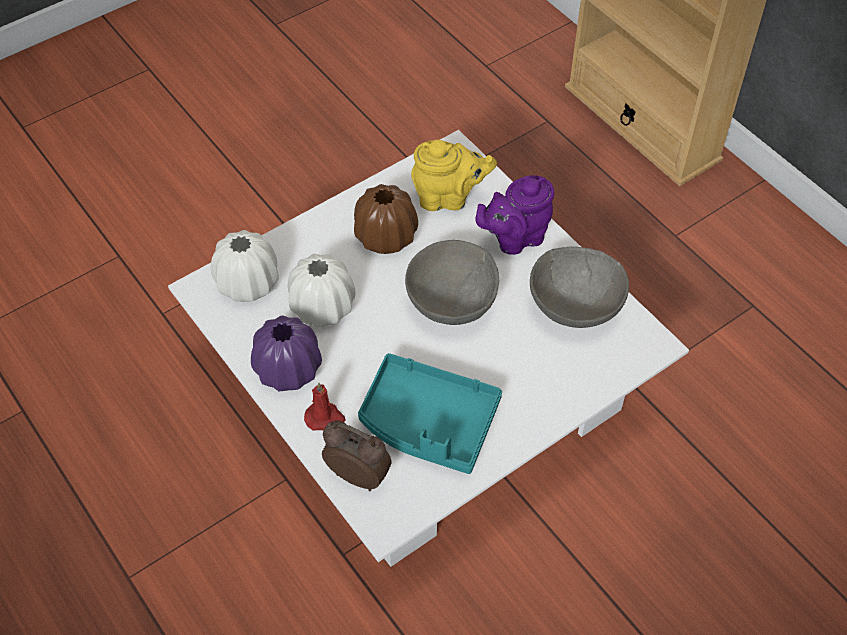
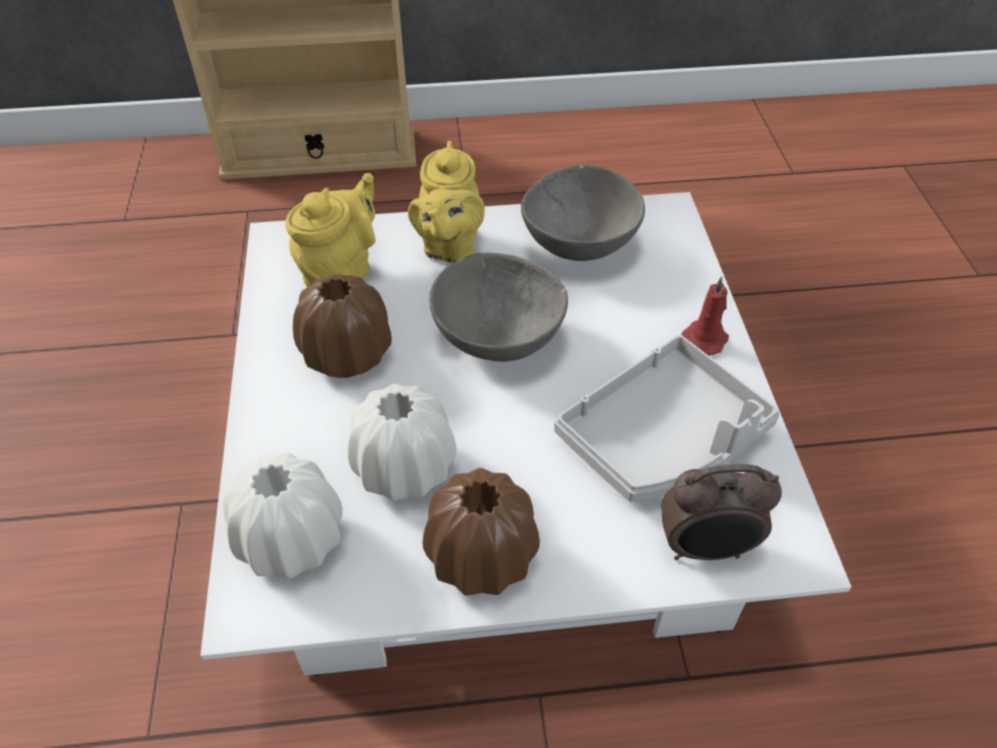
camera: 60 degrees left, 5 degrees down
purple vase [251,315,322,391] -> brown vase [422,468,540,596]
red candle [304,382,346,430] -> red candle moved to [682,276,729,356]
alarm clock [322,420,392,491] -> alarm clock turned 150 degrees counterclockwise [661,464,782,560]
turquoise tray [358,353,502,474] -> grey tray [554,335,779,502]
purple teapot [475,175,555,255] -> yellow teapot [408,141,485,263]

